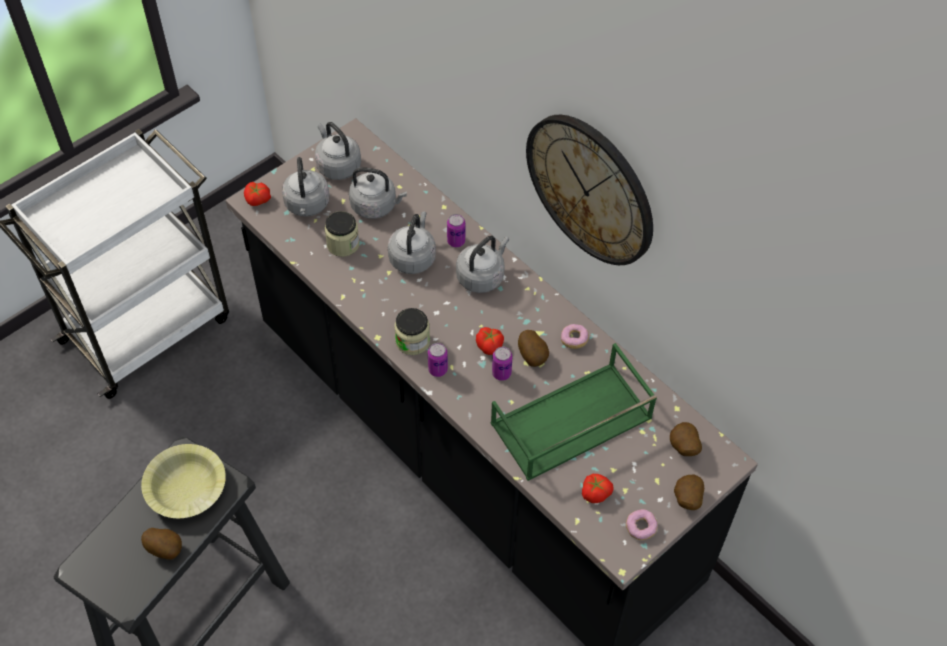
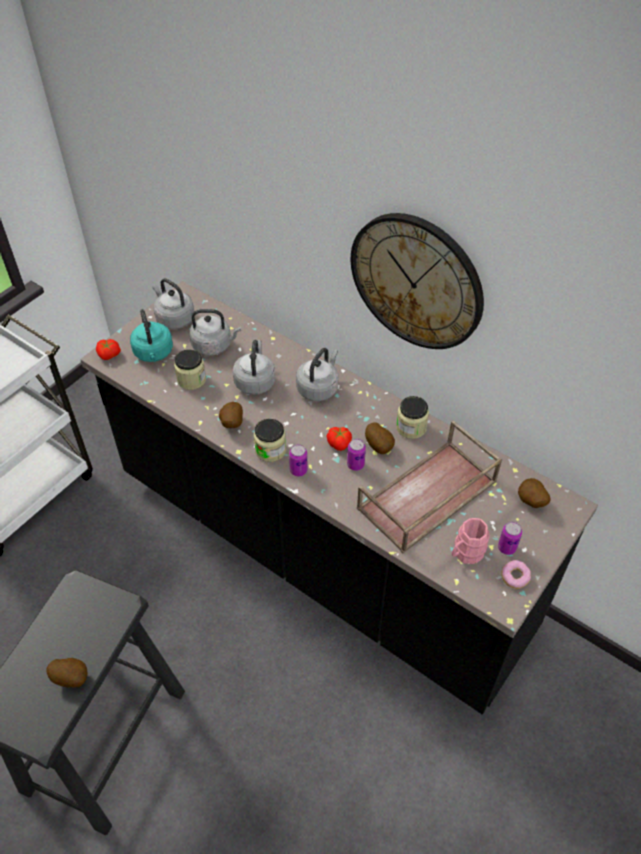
camera: 10 degrees left, 5 degrees down
yellow bowl [141,444,226,518] -> none
grey kettle [282,157,330,216] -> turquoise kettle [130,309,173,362]
can [447,214,465,247] -> can moved to [498,522,522,555]
green tray [491,343,657,481] -> brown tray [357,420,502,553]
donut [561,324,589,349] -> jar [396,396,429,439]
tomato [582,474,614,503] -> pink mug [452,518,490,564]
potato [674,475,704,510] -> potato moved to [219,402,243,428]

